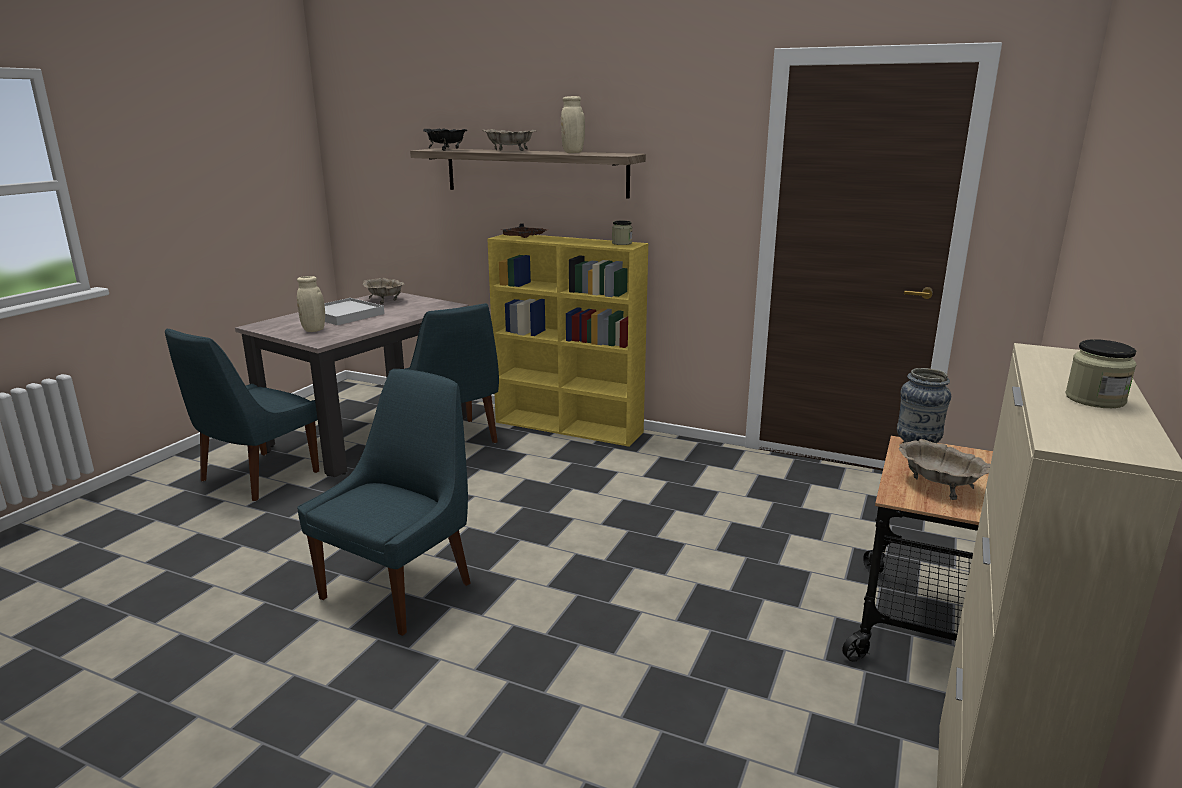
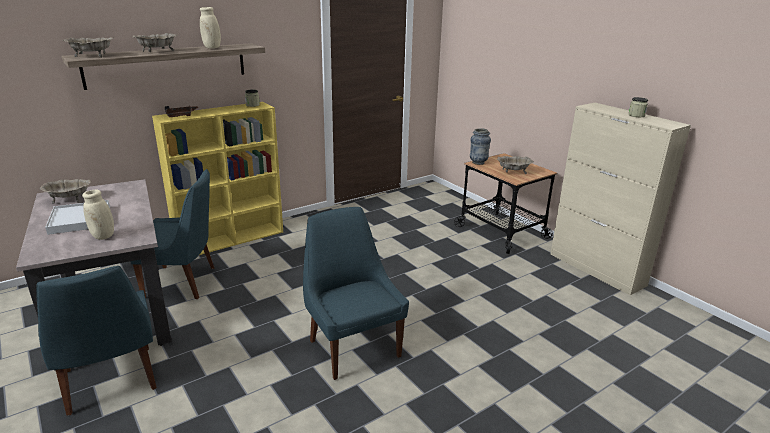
camera: 60 degrees left, 5 degrees up
black bowl [423,128,467,151] -> beige bowl [63,37,113,58]

